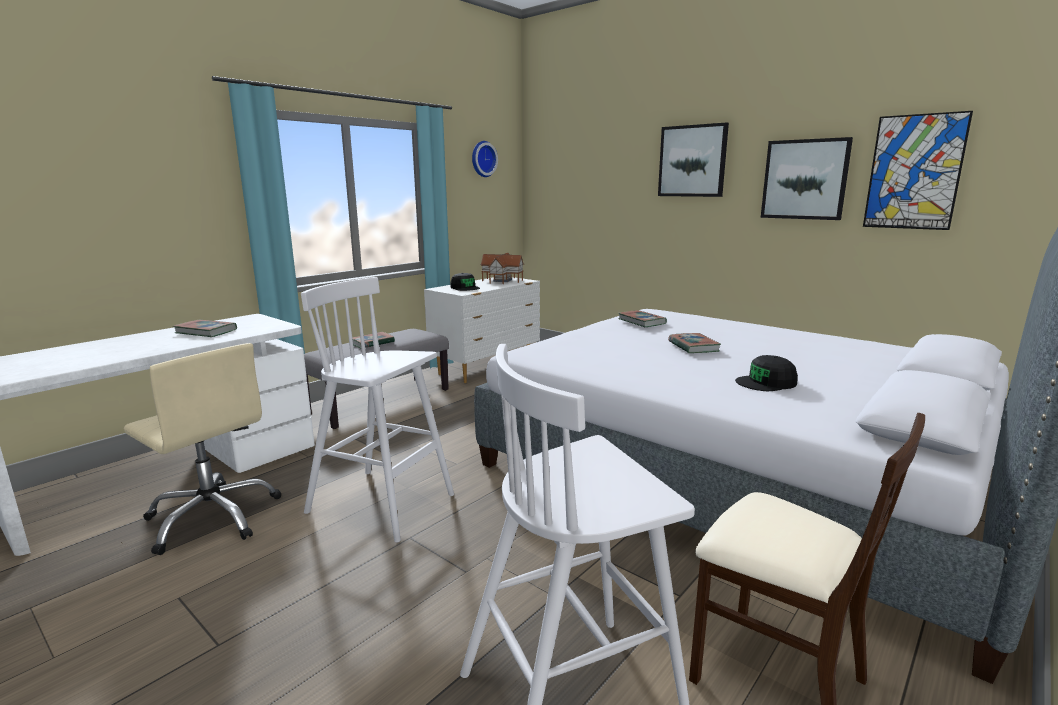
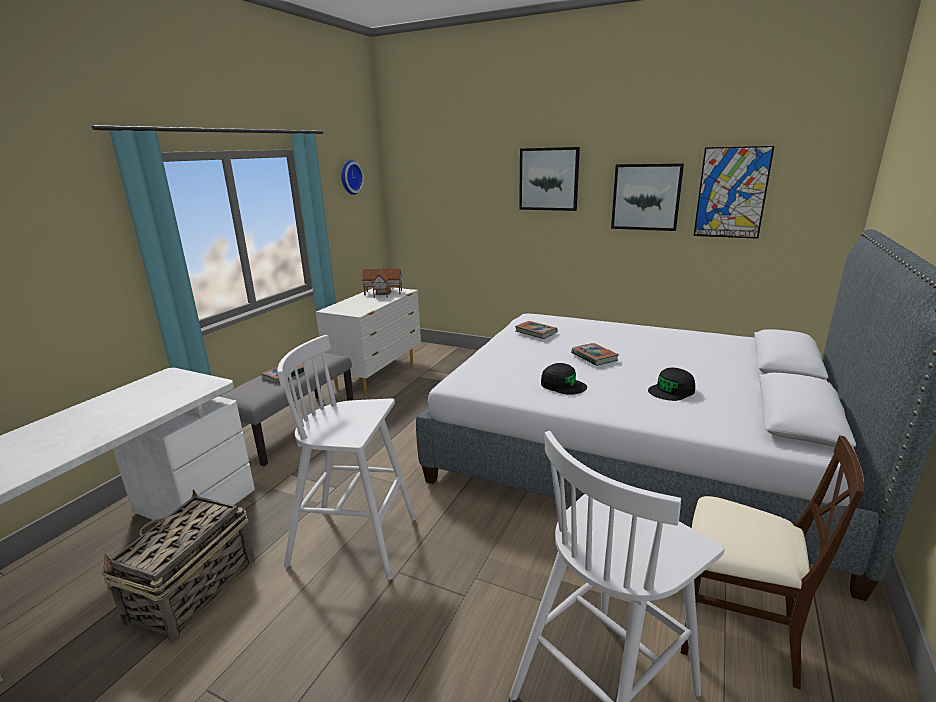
camera: 15 degrees left, 5 degrees up
beige office chair [124,343,281,555] -> basket [102,489,255,642]
book [173,320,237,337] -> none
black cap [450,273,480,291] -> black cap moved to [541,363,587,395]

